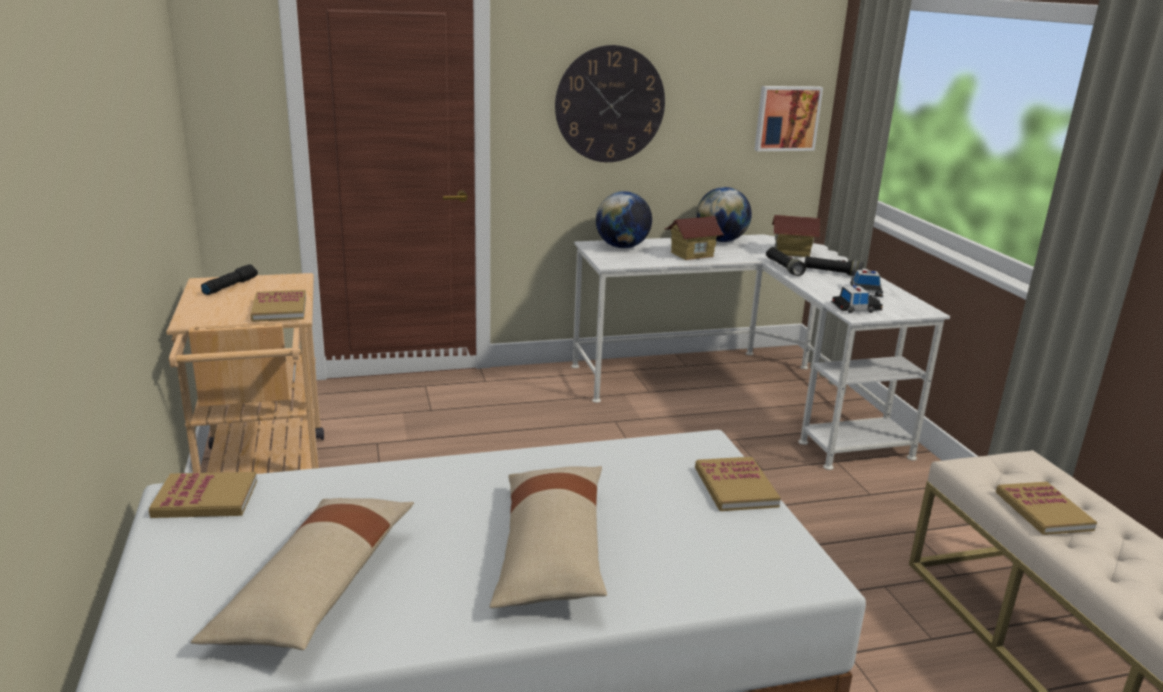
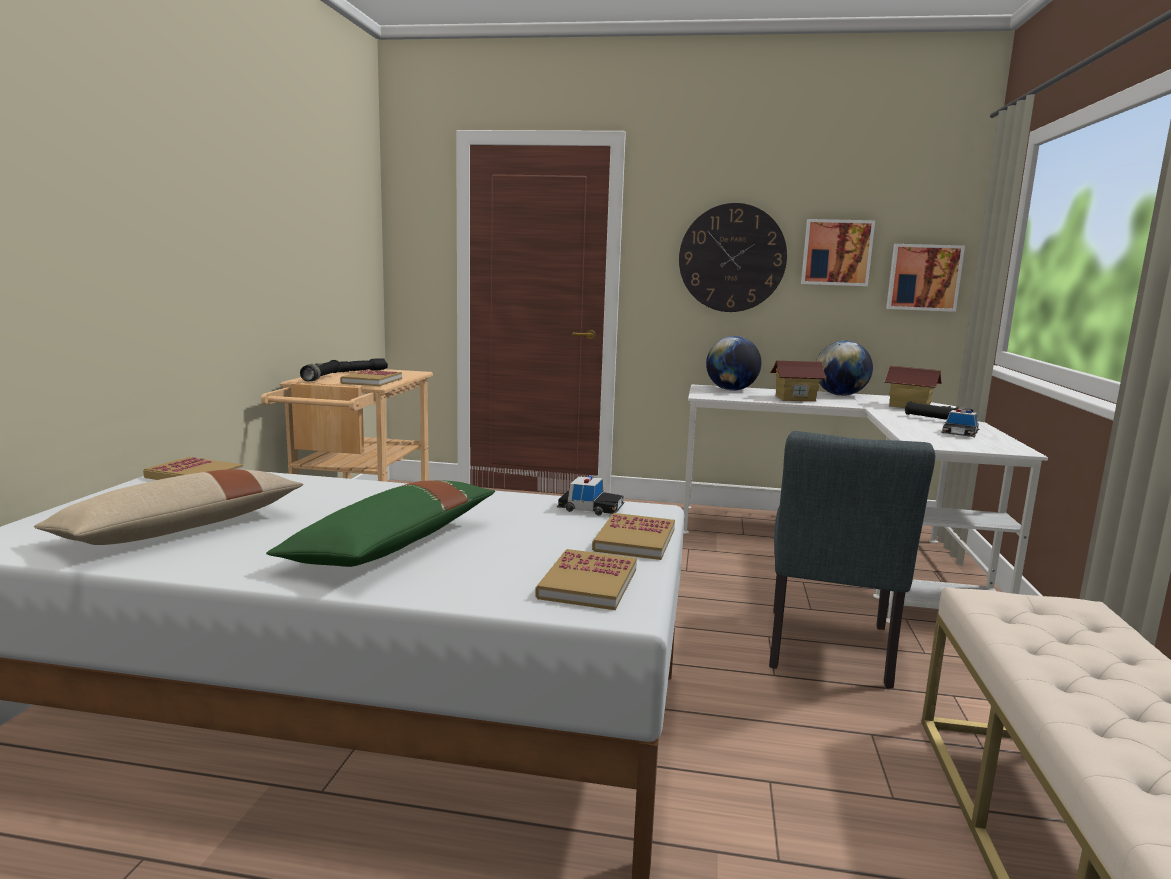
camera: 25 degrees right, 10 degrees down
beige pillow [490,466,607,608] -> green pillow [266,480,495,567]
black flashlight [766,247,806,276] -> black flashlight moved to [300,360,341,381]
toy car [831,285,883,313] -> toy car moved to [557,476,624,516]
book [996,482,1097,535] -> book moved to [535,549,637,610]
none -> grey chair [769,431,935,688]
none -> picture [801,219,875,286]

